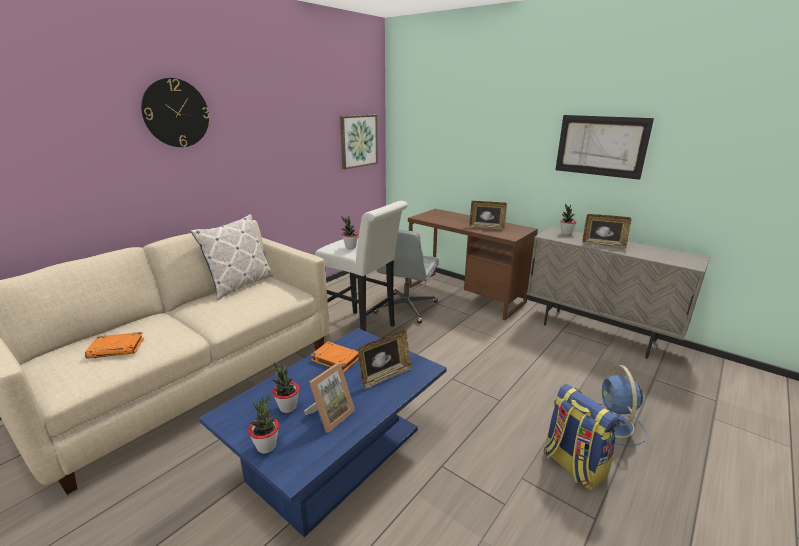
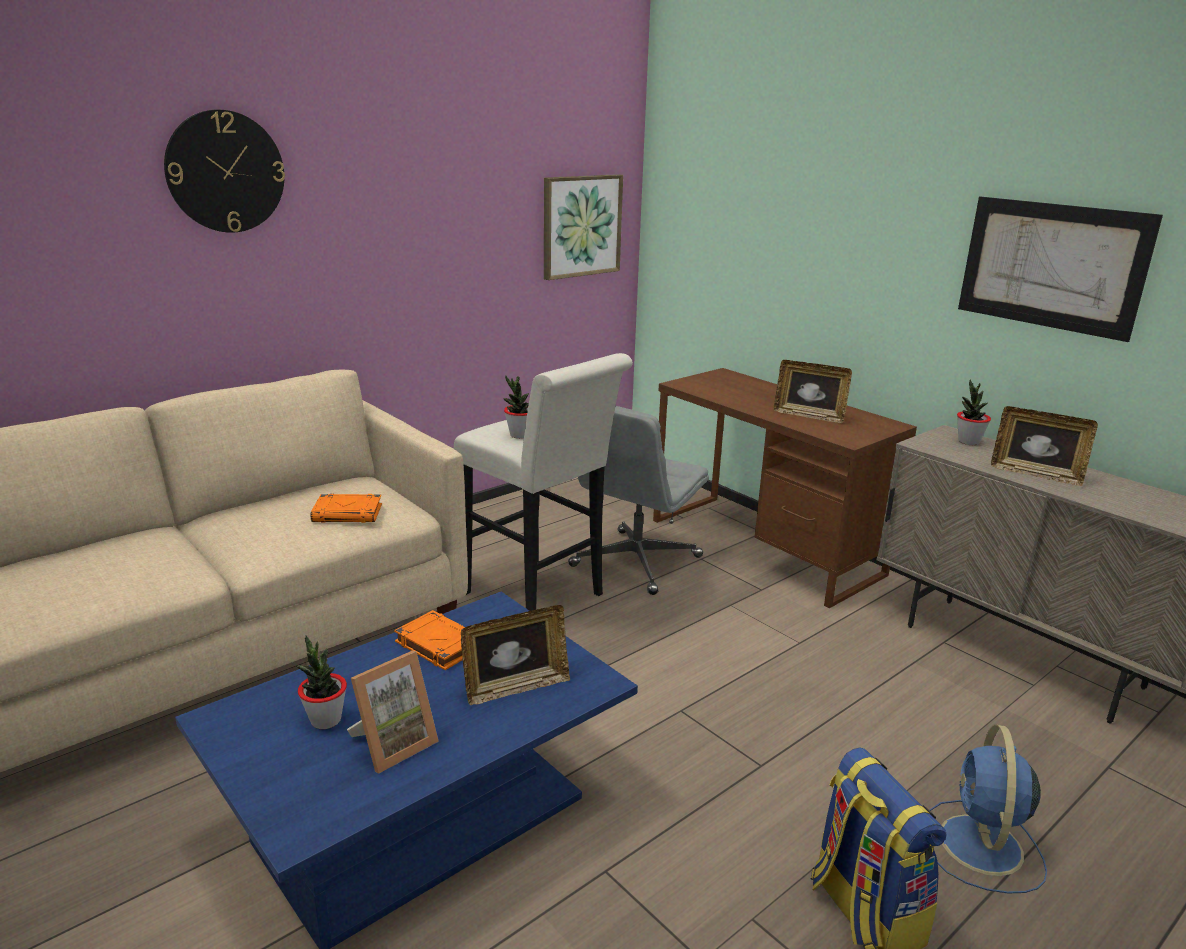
camera: 10 degrees right, 0 degrees up
orange book [85,332,144,359] -> orange book moved to [311,494,382,523]
pillow [190,214,274,300] -> none
potted plant [248,393,279,454] -> none

